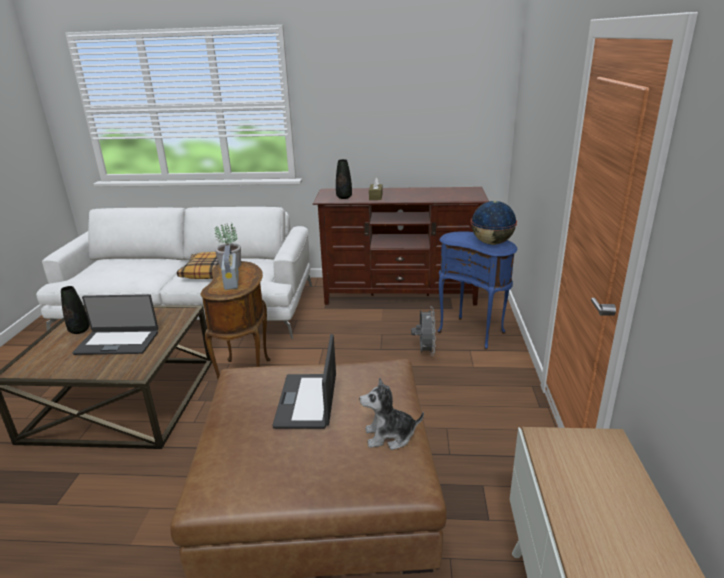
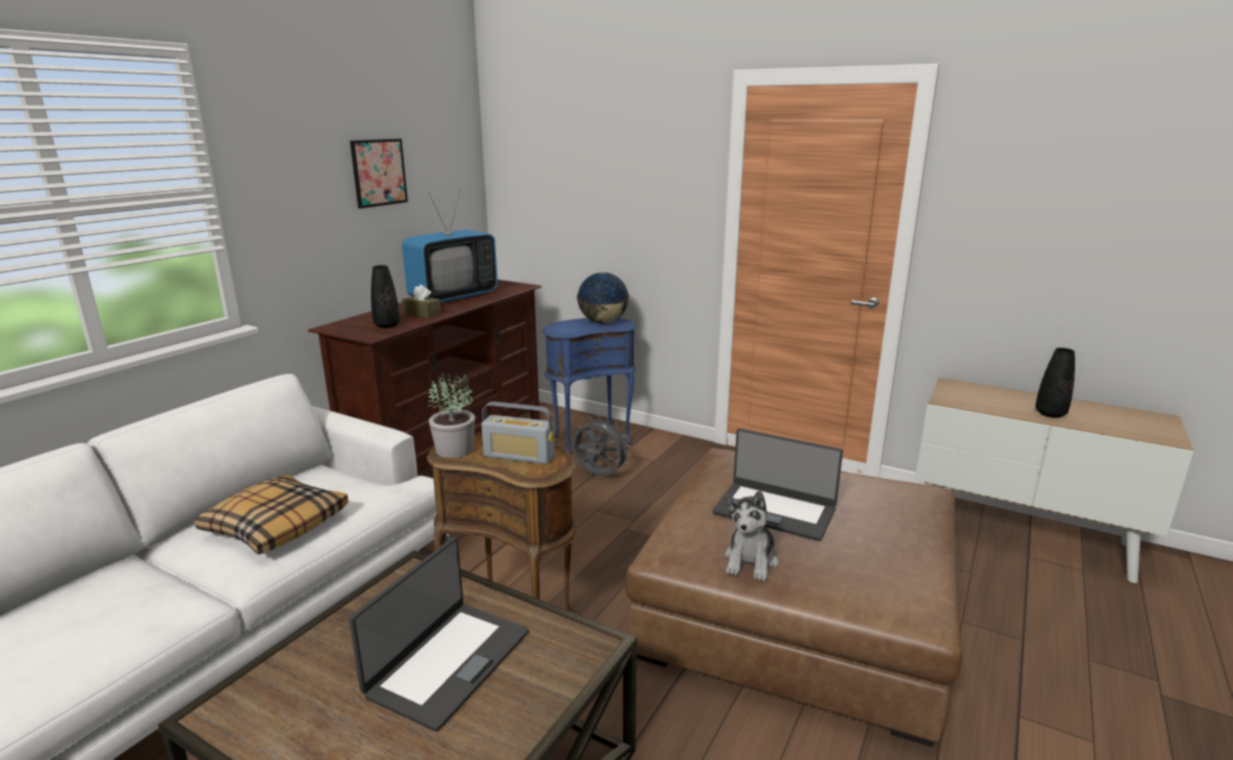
camera: 65 degrees left, 5 degrees down
black vase [61,286,90,334] -> black vase moved to [1035,348,1075,418]
plush toy [359,377,424,450] -> plush toy moved to [724,491,778,581]
none -> picture [350,139,408,209]
none -> television [402,190,498,303]

